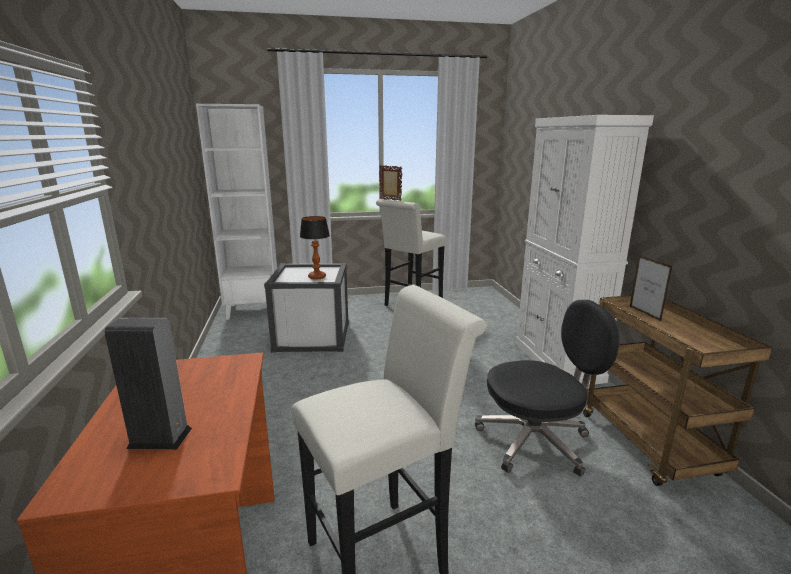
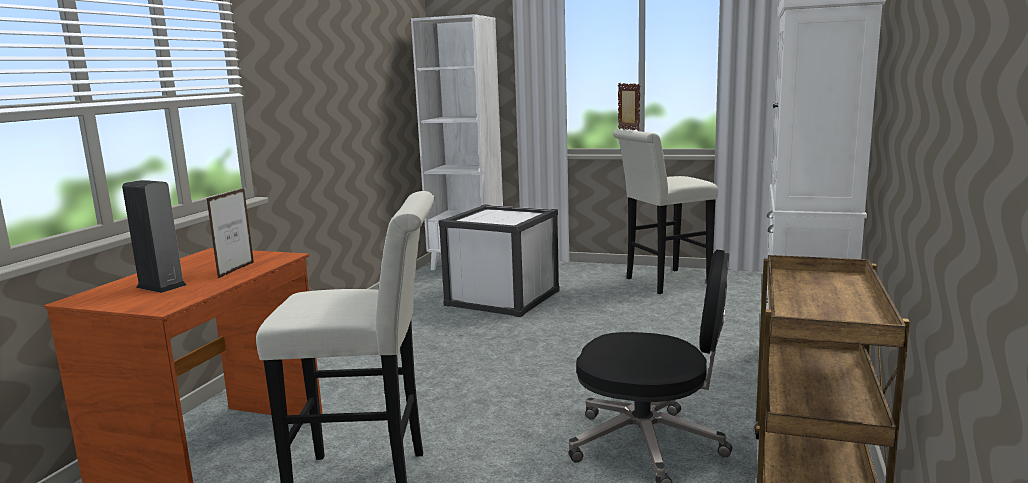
camera: 30 degrees right, 5 degrees down
table lamp [300,216,330,280] -> none
picture frame [630,255,672,321] -> picture frame moved to [206,188,254,278]

